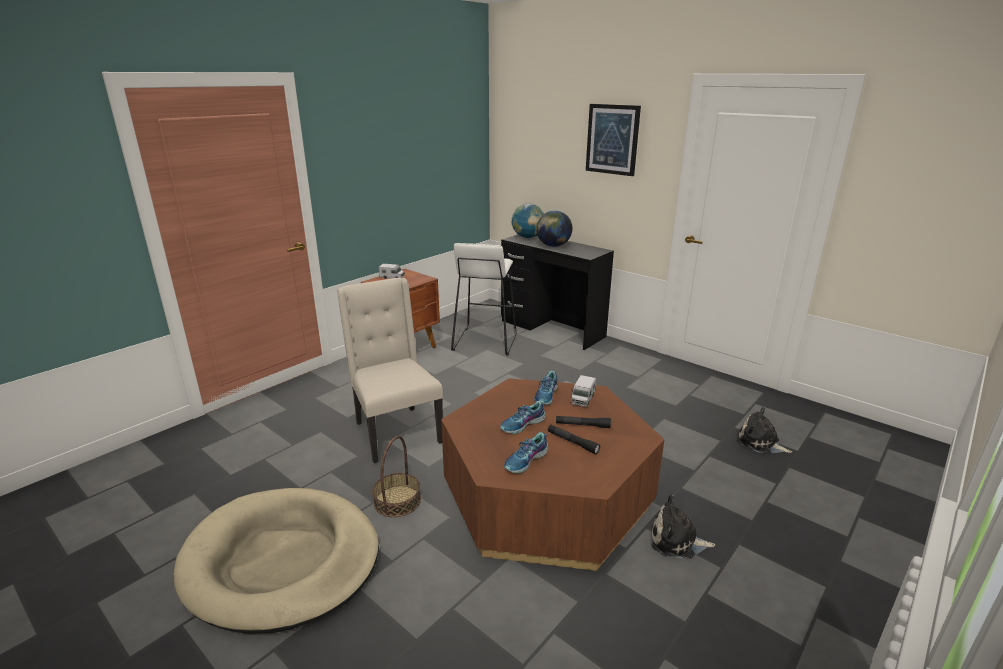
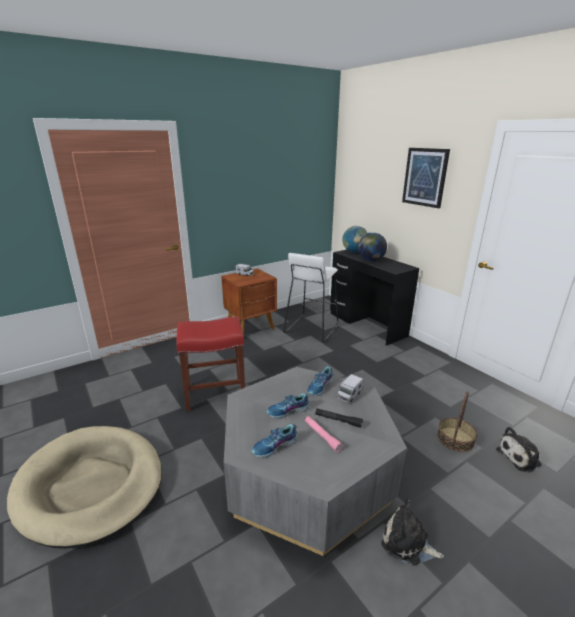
camera: 15 degrees right, 0 degrees up
beige chair [337,278,443,463] -> red stool [176,316,245,411]
basket [372,436,421,517] -> basket moved to [437,391,477,452]
brown coffee table [441,378,665,571] -> grey coffee table [224,367,407,556]
black flashlight [548,425,600,454] -> pink flashlight [305,416,343,452]
plush toy [737,407,792,454] -> plush toy turned 75 degrees counterclockwise [496,427,541,473]

